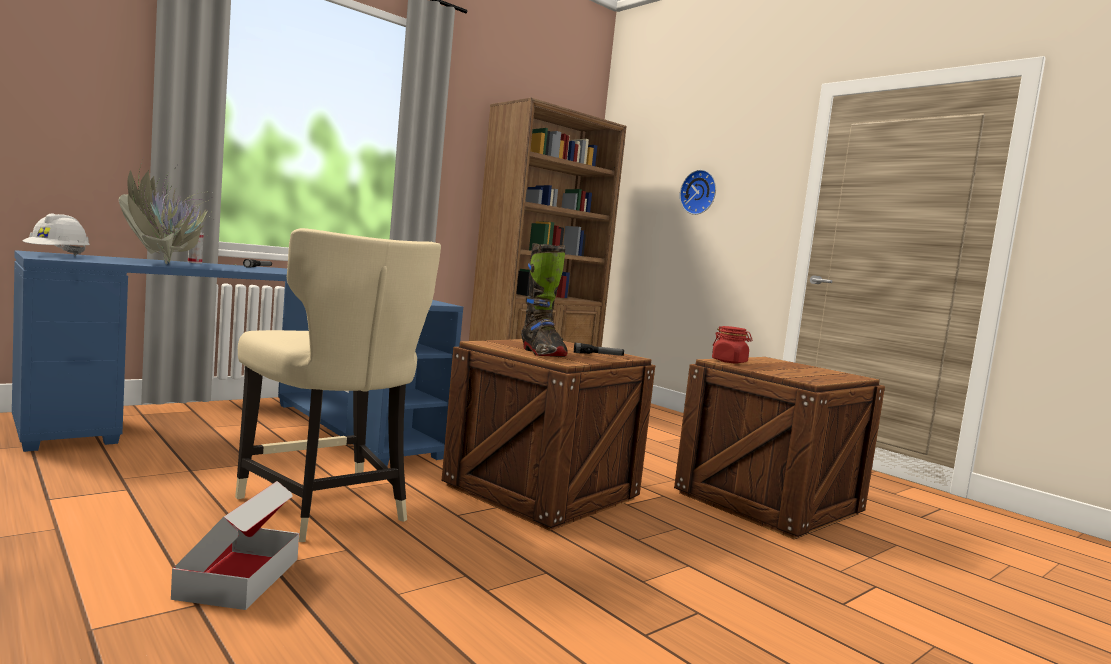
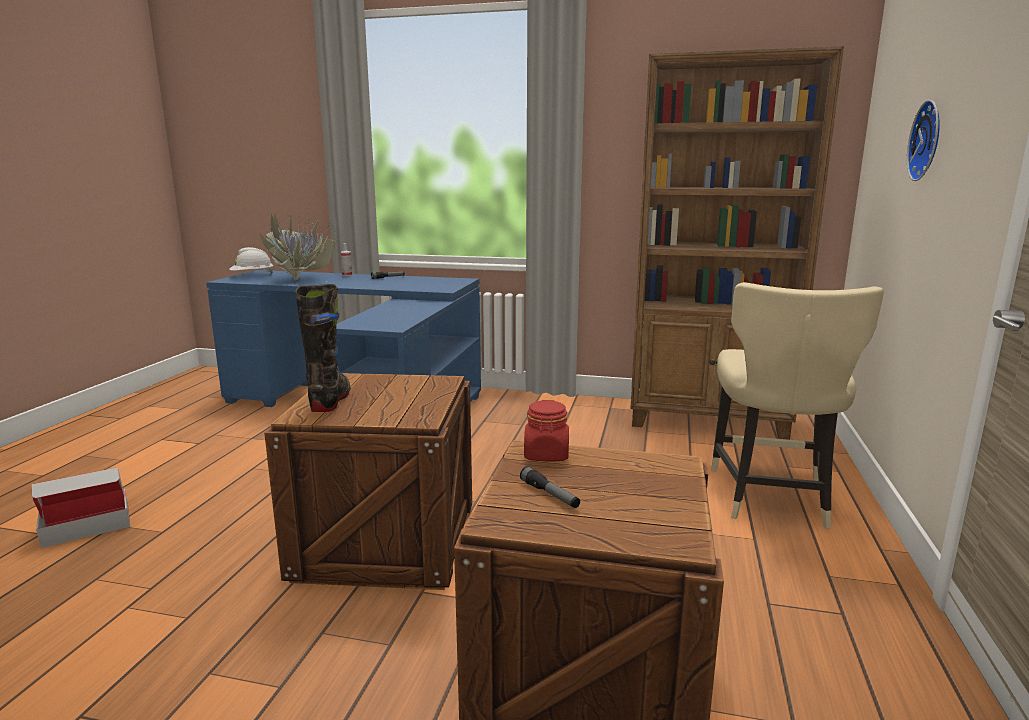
camera: 55 degrees right, 10 degrees up
beige chair [235,228,441,542] -> beige chair moved to [711,282,884,529]
black boot [521,243,568,357] -> black boot turned 150 degrees clockwise [295,284,351,412]
flashlight [574,343,624,356] -> flashlight moved to [520,466,580,508]

